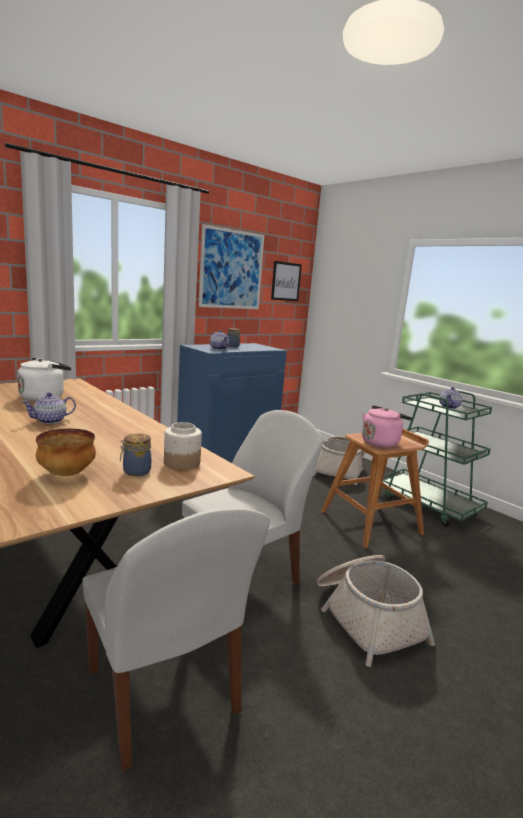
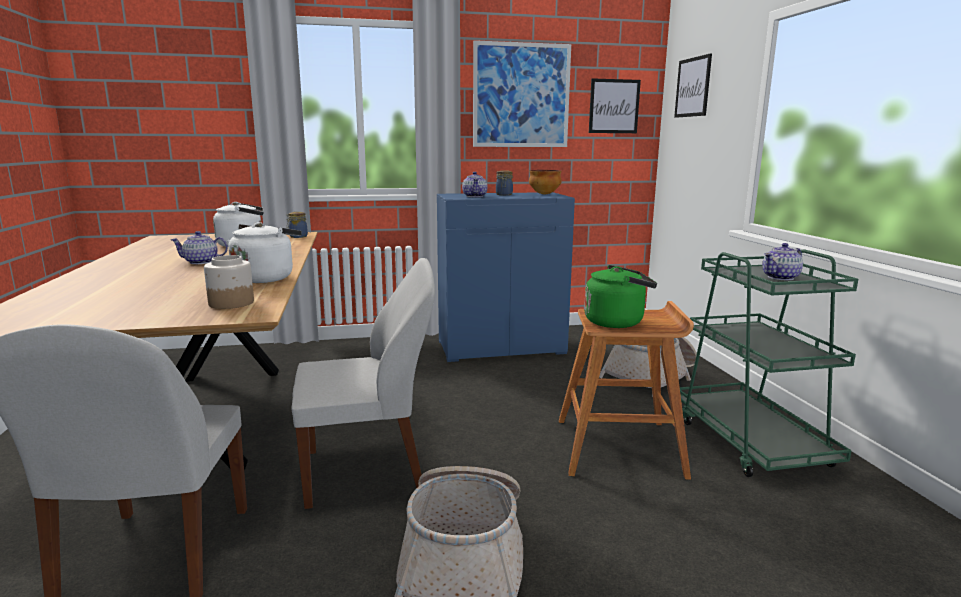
camera: 30 degrees right, 0 degrees up
bowl [36,429,96,476] -> bowl moved to [529,170,562,194]
jar [120,434,151,476] -> jar moved to [287,212,308,238]
pink kettle [362,405,412,448] -> green kettle [584,265,657,328]
none -> white kettle [227,222,302,283]
none -> picture [674,53,712,118]

